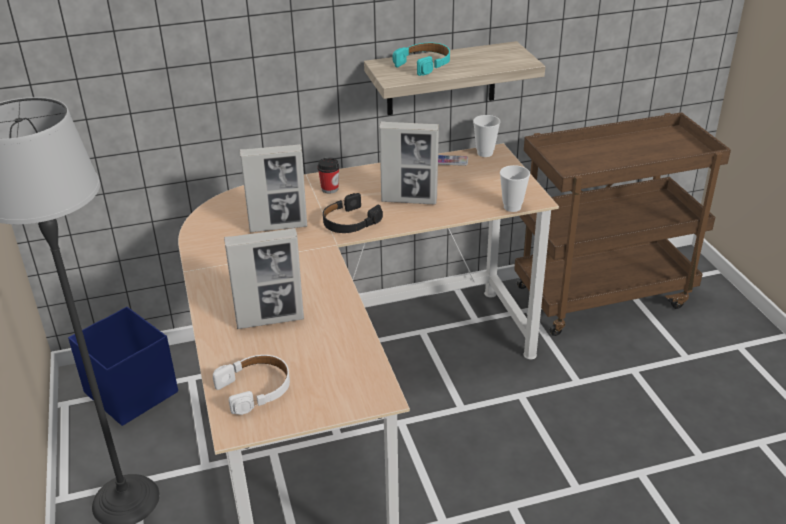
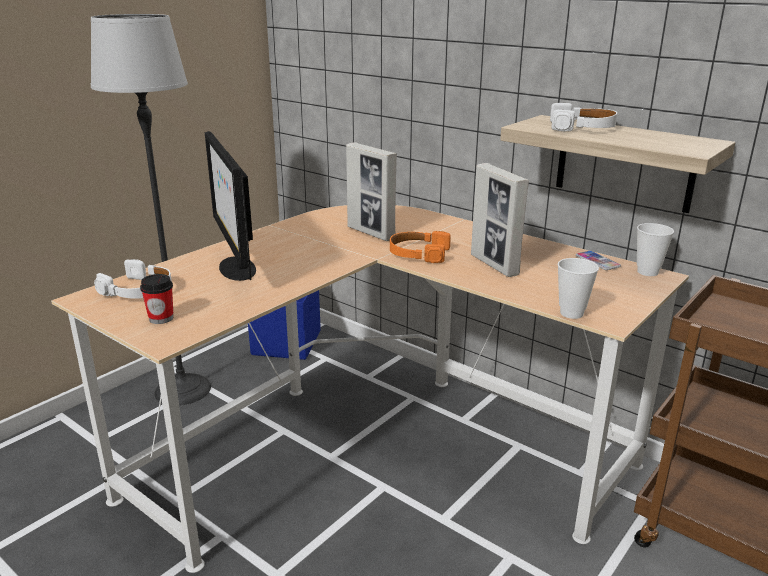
camera: 55 degrees right, 10 degrees down
picture frame [224,228,304,329] -> monitor [205,131,256,281]
cup [317,158,340,194] -> cup moved to [140,274,173,324]
black headphones [323,193,383,233] -> orange headphones [390,231,451,263]
turquoise headphones [392,43,450,76] -> white headphones [550,103,617,131]

